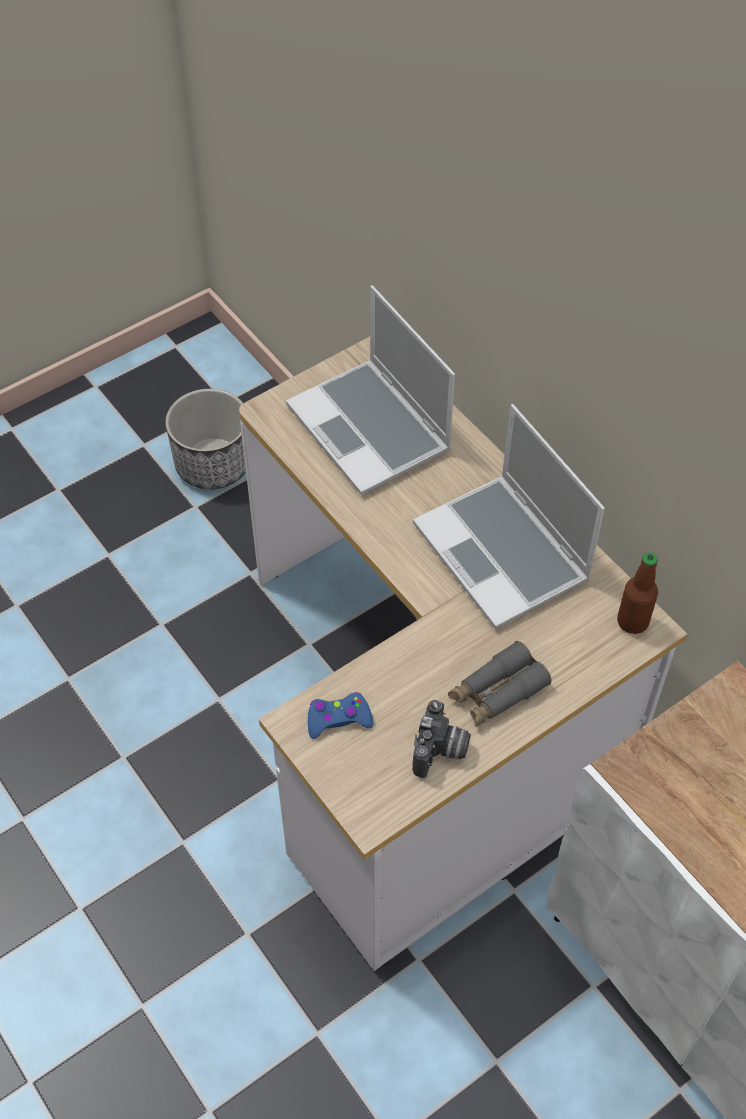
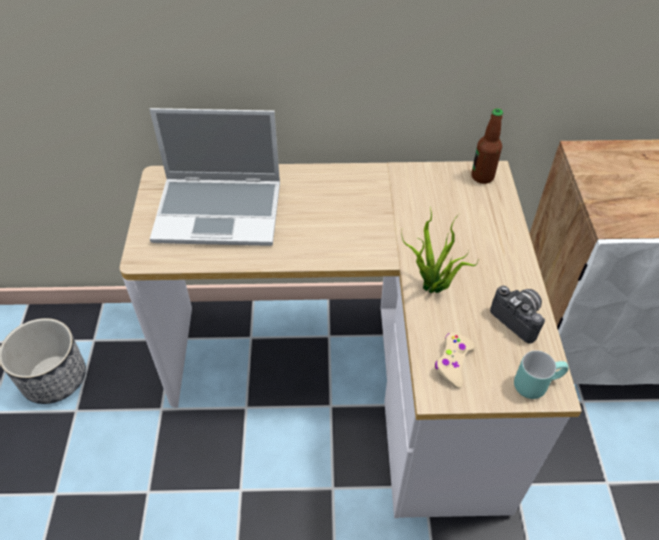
camera: 55 degrees left, 5 degrees down
blue game controller [308,692,374,739] -> beige game controller [435,333,476,388]
laptop [413,404,605,629] -> none
grey binoculars [448,641,551,727] -> none
none -> potted plant [402,207,478,293]
none -> turquoise mug [514,350,569,399]

